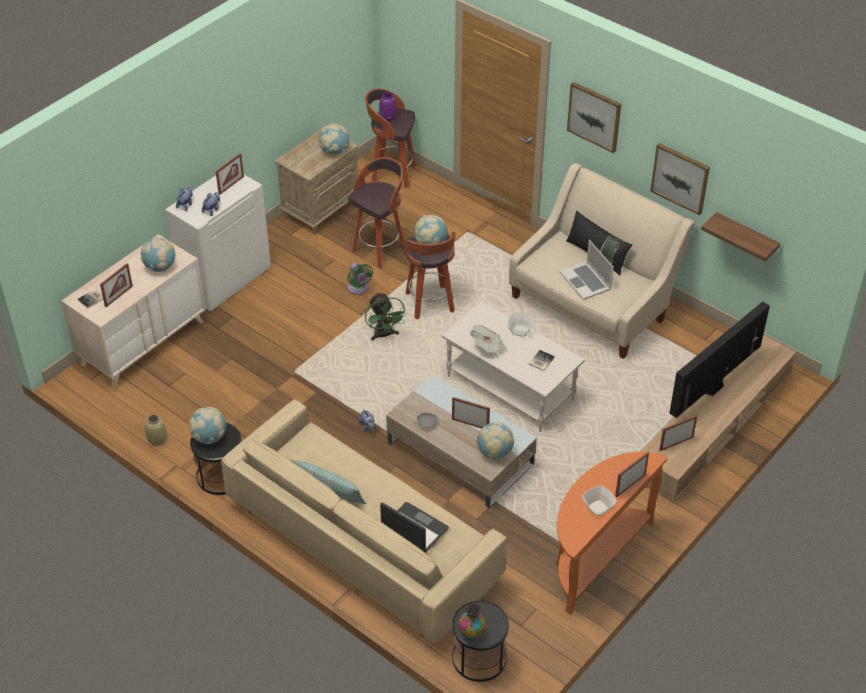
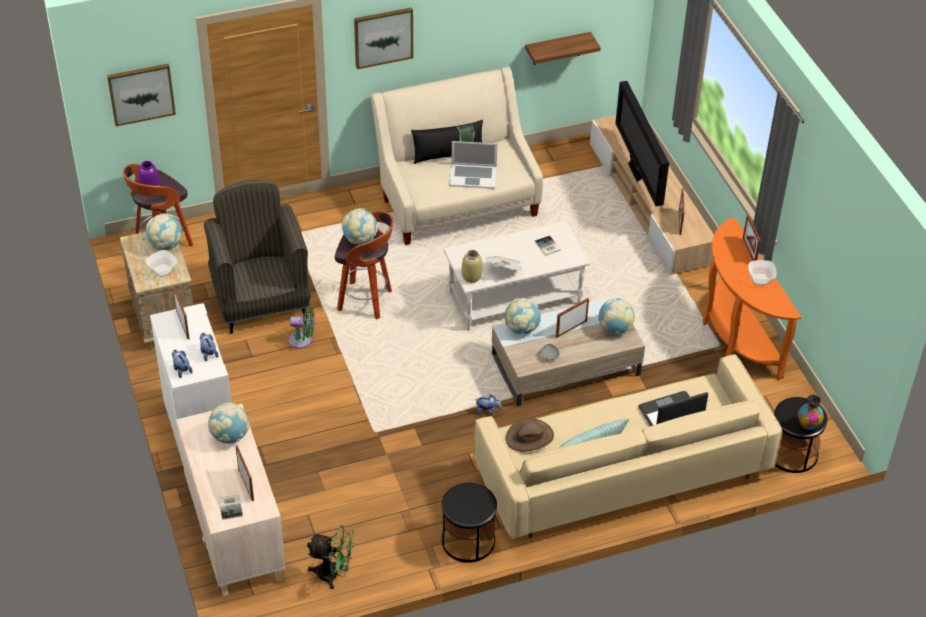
camera: 60 degrees left, 0 degrees up
beige vase [145,414,167,446] -> beige vase moved to [462,250,483,283]
globe [189,407,226,444] -> globe moved to [505,298,541,334]
stool [349,157,404,267] -> grey armchair [204,180,311,334]
green fan [365,292,407,341] -> green fan moved to [307,525,355,589]
bowl [507,312,535,337] -> bowl moved to [146,250,177,277]
picture [650,143,710,216] -> picture moved to [107,64,176,126]
none -> brown hat [506,418,554,451]

